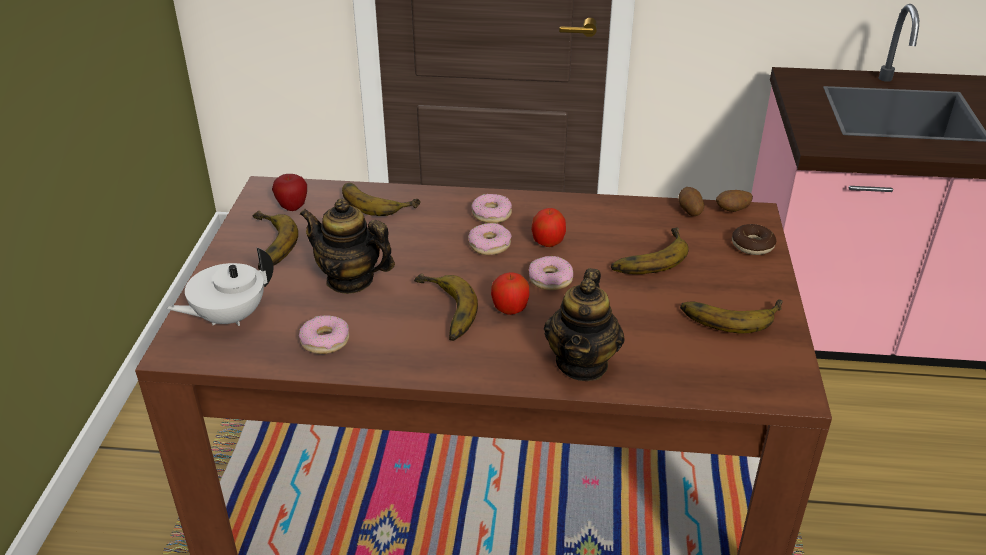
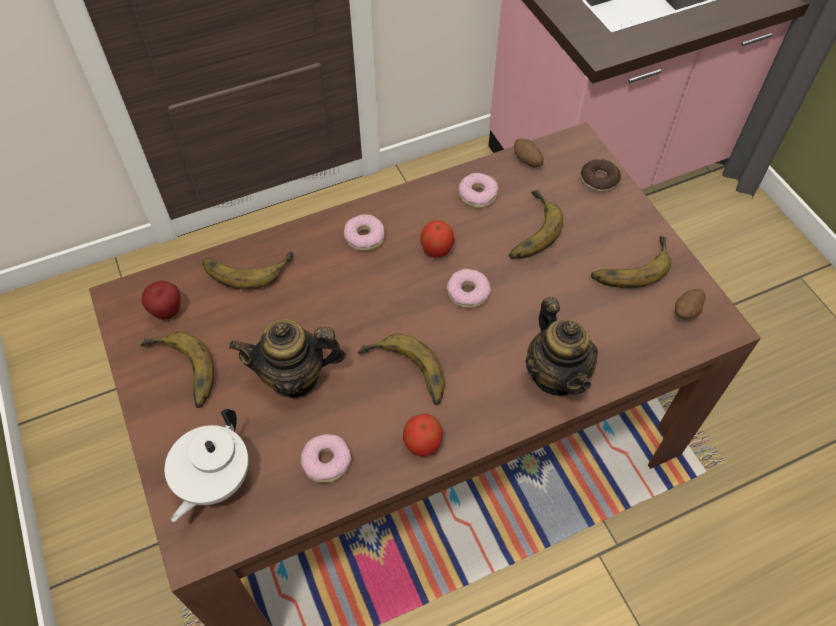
camera: 30 degrees left, 20 degrees up
donut [468,223,512,255] -> donut moved to [459,173,498,208]
apple [491,272,530,315] -> apple moved to [403,414,443,456]
potato [716,190,753,212] -> potato moved to [675,289,706,319]

